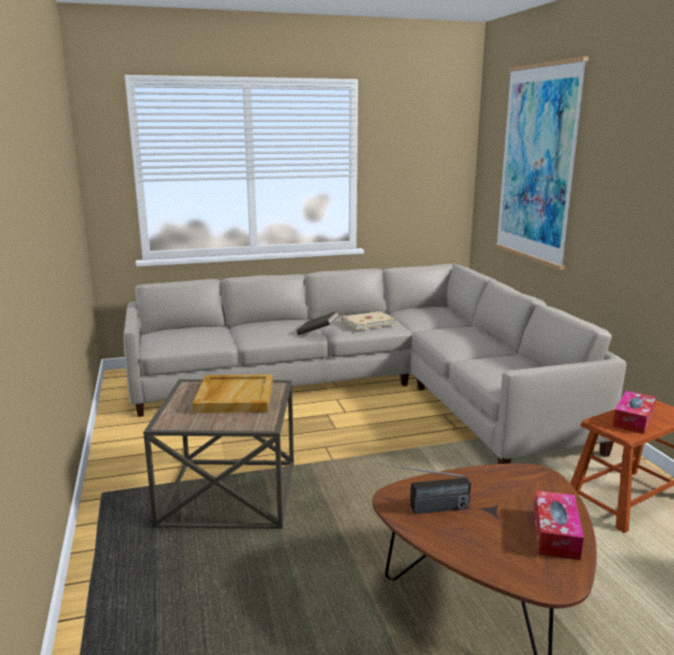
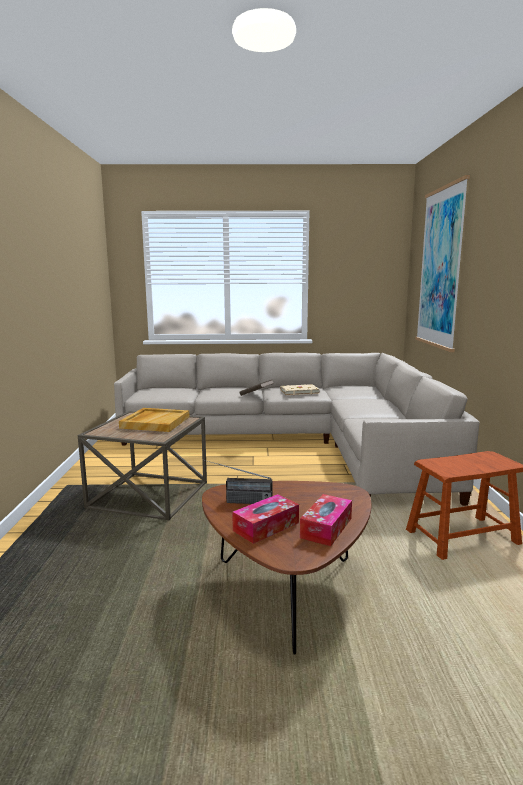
camera: 15 degrees right, 5 degrees down
tissue box [613,391,656,434] -> tissue box moved to [232,494,299,544]

